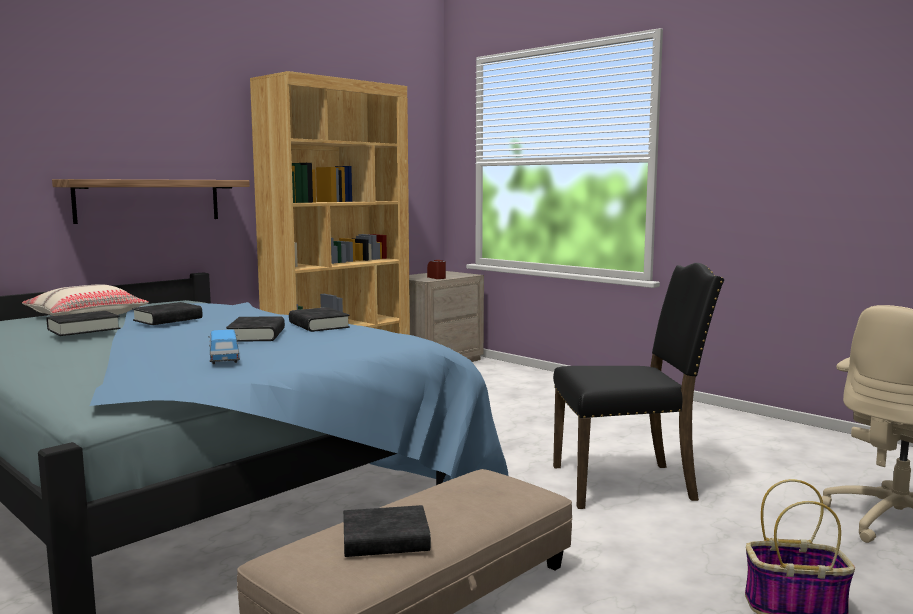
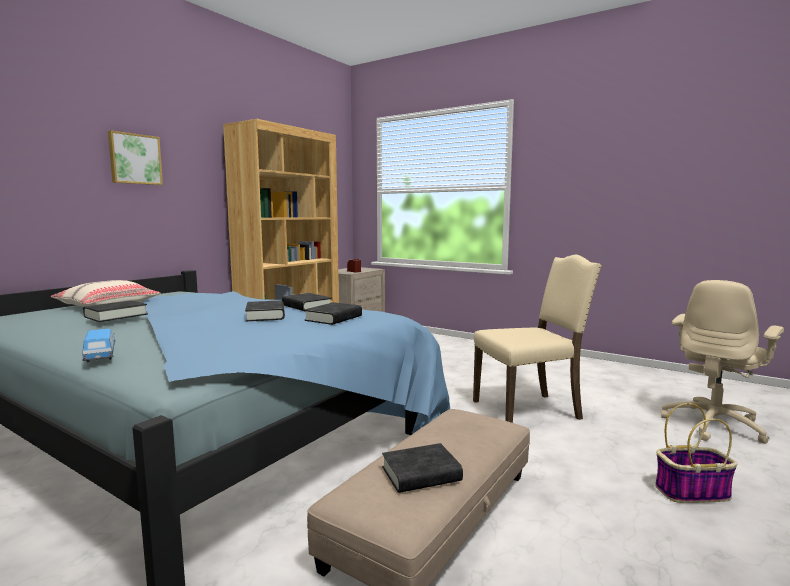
camera: 10 degrees left, 0 degrees up
shelf [52,179,250,224] -> none
black book [132,302,203,325] -> black book moved to [304,302,362,325]
toy car [209,329,240,364] -> toy car moved to [82,329,115,362]
black chair [553,263,724,509] -> beige chair [473,255,602,423]
none -> picture [108,130,163,185]

